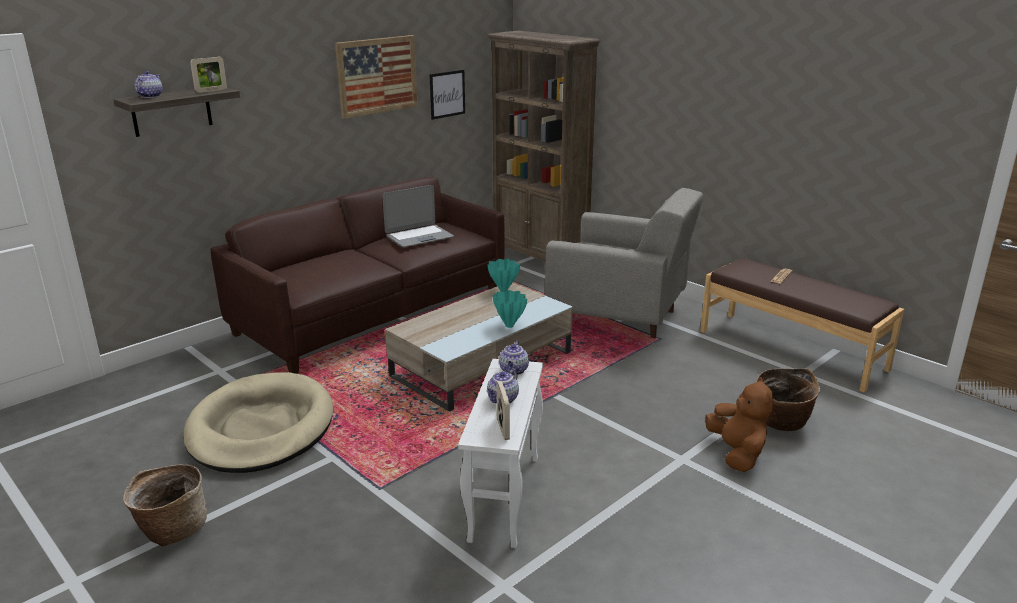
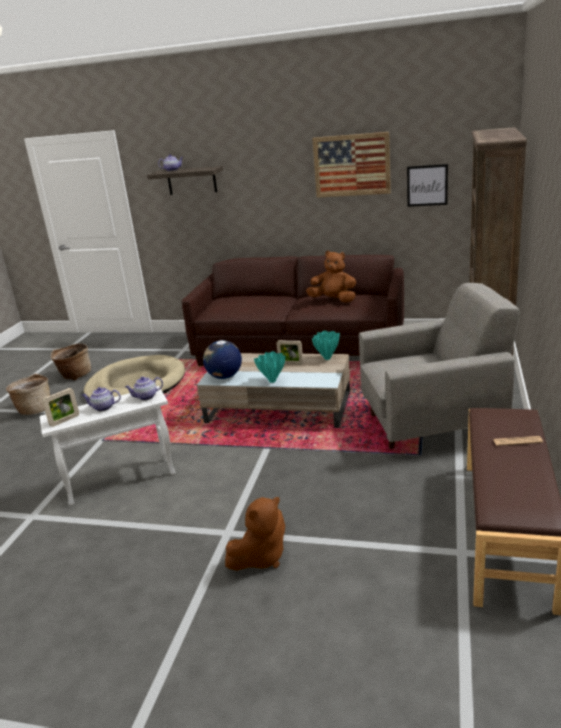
camera: 60 degrees right, 0 degrees up
picture frame [190,57,227,93] -> picture frame moved to [276,340,303,365]
laptop [382,185,454,247] -> brown plush toy [306,251,356,303]
grey armchair [545,188,703,338] -> grey armchair turned 90 degrees counterclockwise [359,283,520,449]
basket [756,368,820,431] -> basket moved to [51,344,91,381]
none -> globe [203,340,242,379]

